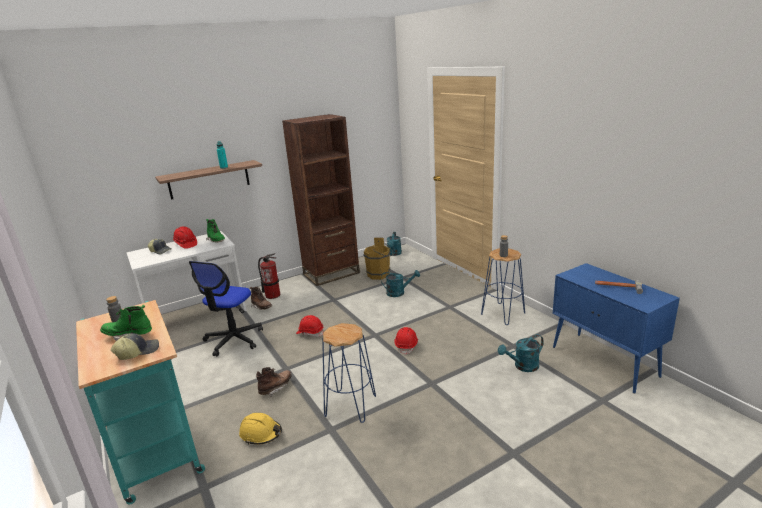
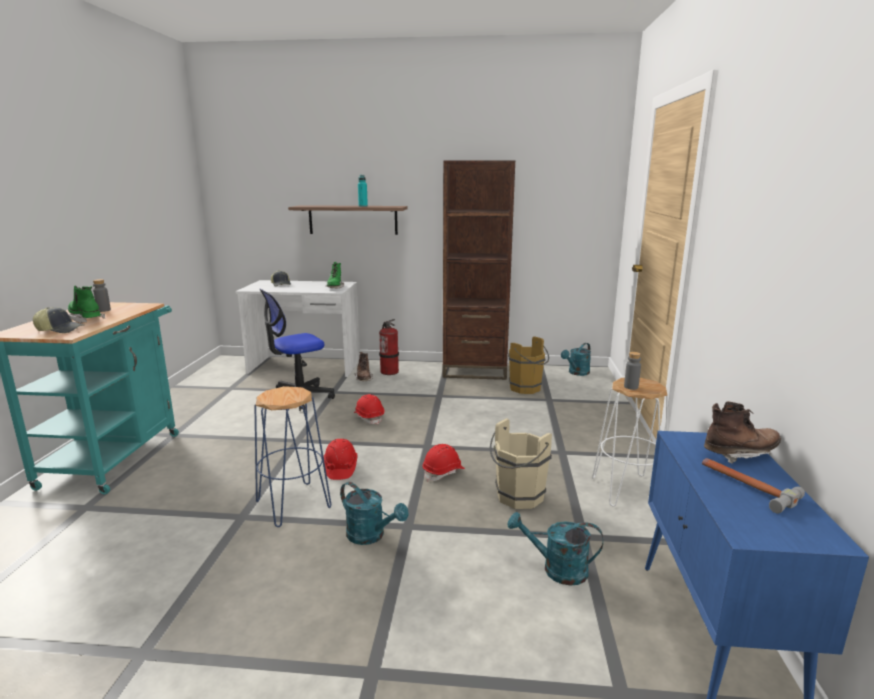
camera: 35 degrees right, 5 degrees down
red hard hat [173,226,197,249] -> red hard hat moved to [323,439,357,480]
yellow hard hat [239,413,282,444] -> none
brown boot [256,367,292,397] -> brown boot moved to [704,401,781,464]
turquoise watering can [381,270,420,297] -> turquoise watering can moved to [340,482,409,545]
blue stool [481,248,525,325] -> white stool [592,378,668,507]
none -> beige bucket [490,418,552,509]

